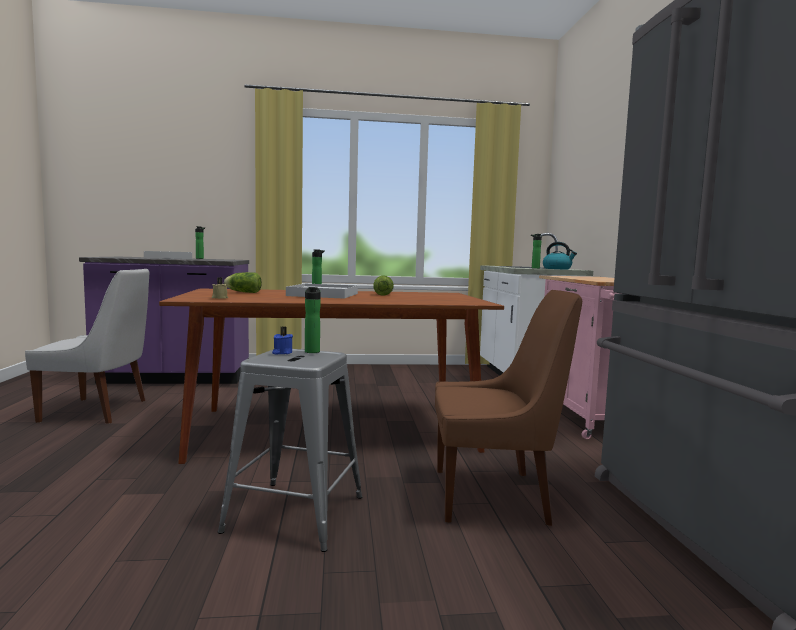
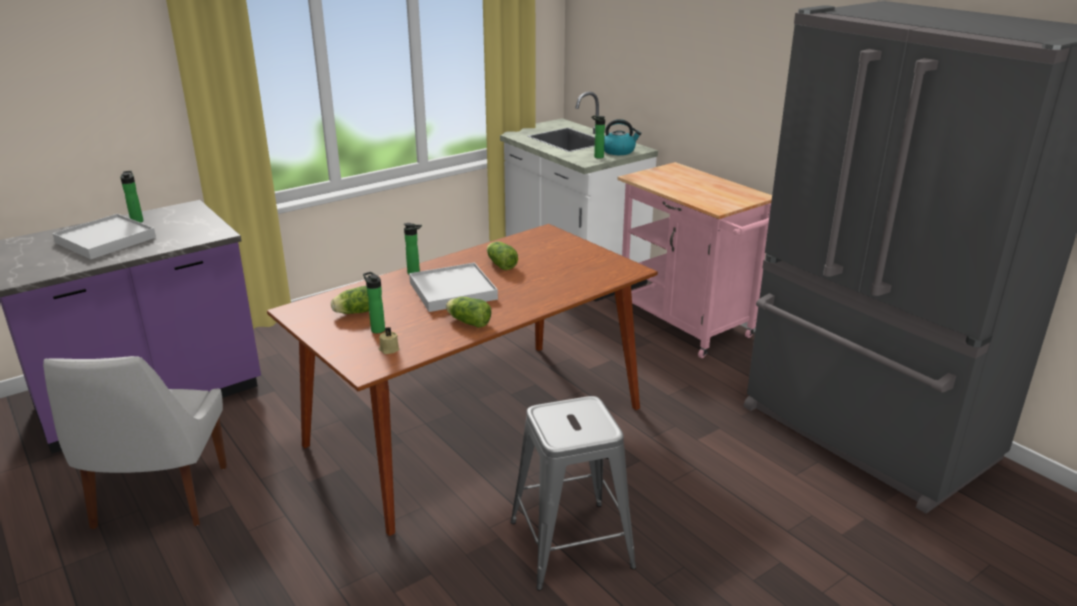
camera: 30 degrees left, 20 degrees up
white chair [25,269,149,424] -> white chair turned 120 degrees clockwise [43,356,227,529]
blue candle [272,326,293,355] -> none
bottle [305,287,321,353] -> bottle moved to [363,272,385,333]
brown chair [435,290,582,526] -> none
none -> lettuce [446,297,492,328]

